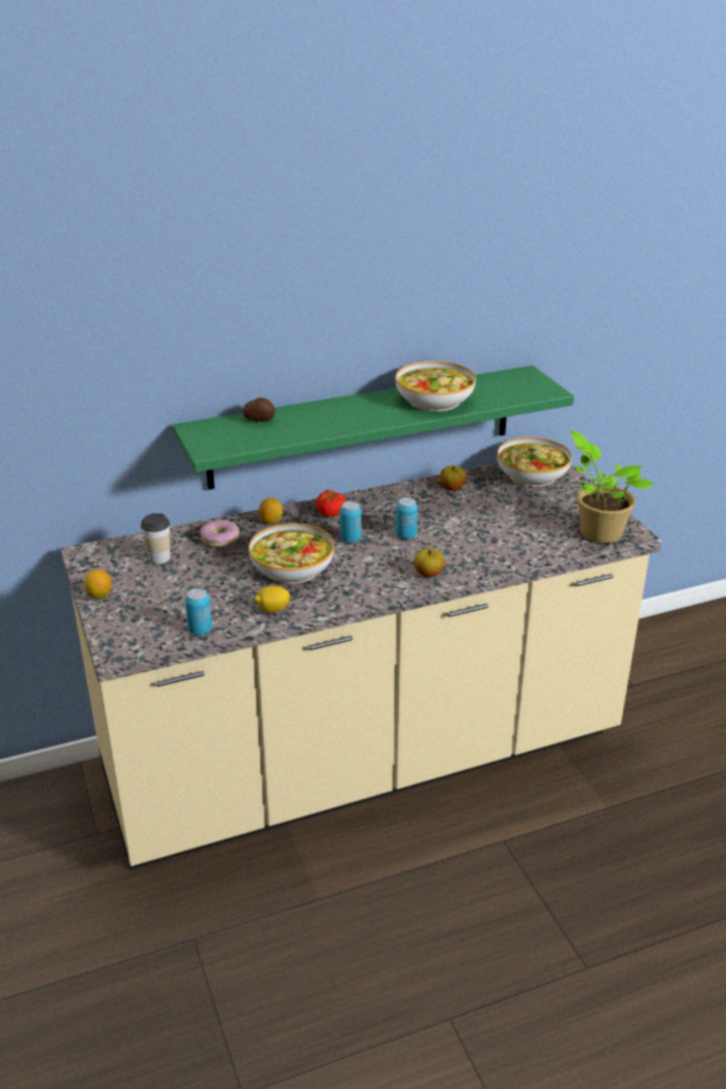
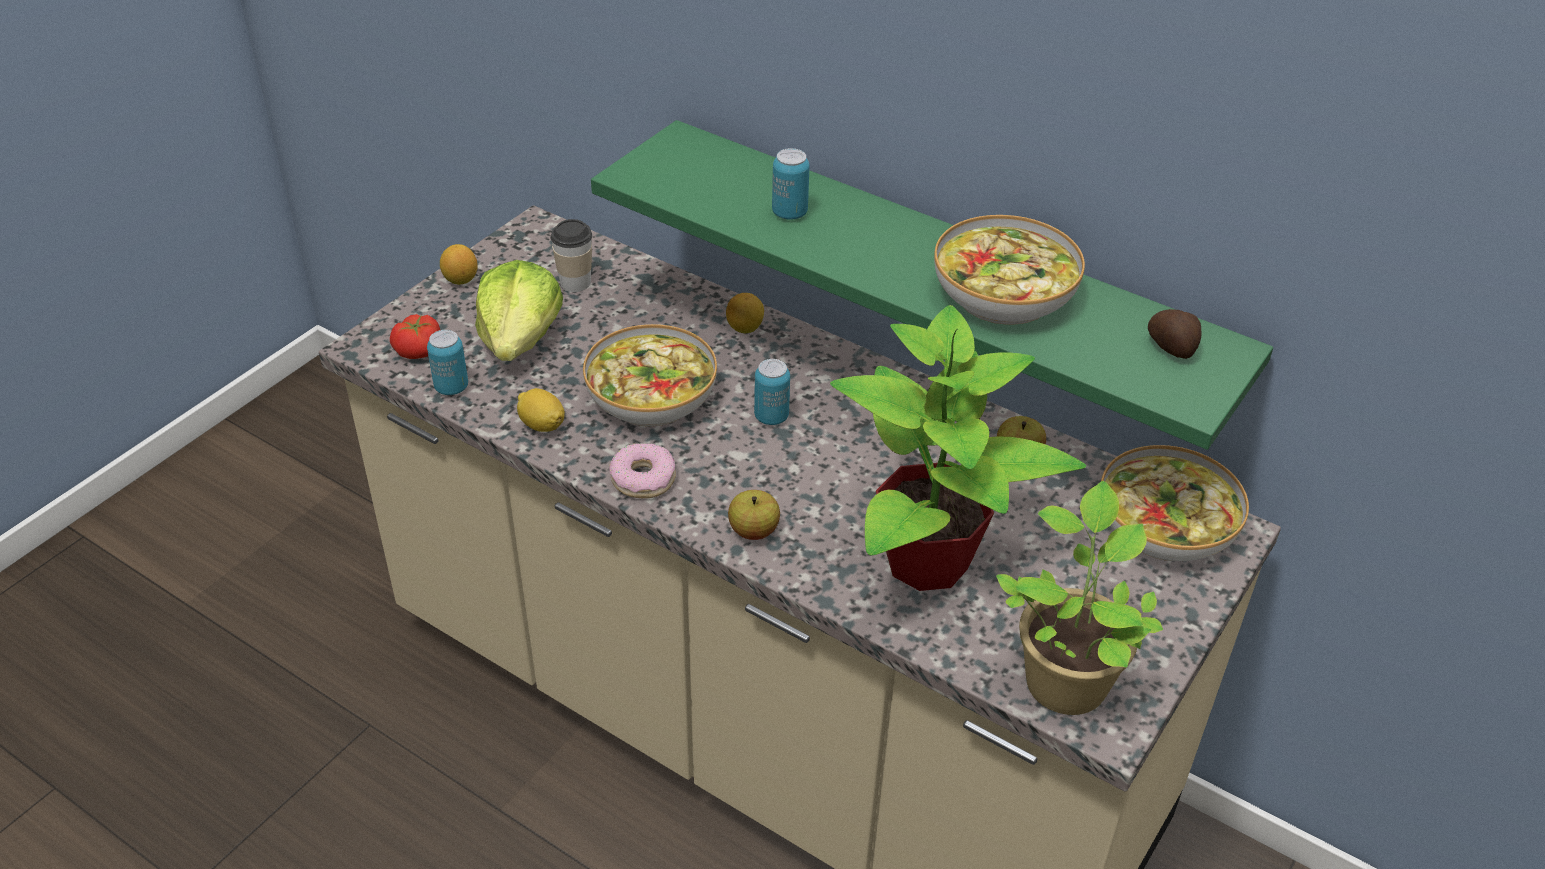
camera: 55 degrees right, 10 degrees up
donut [199,519,239,547] -> donut moved to [609,443,676,498]
potato [243,398,275,422] -> potato moved to [1148,309,1202,359]
tomato [316,490,346,517] -> tomato moved to [390,314,440,359]
can [396,497,418,539] -> can moved to [772,148,810,220]
none -> lettuce [475,260,563,361]
none -> potted plant [830,305,1086,591]

